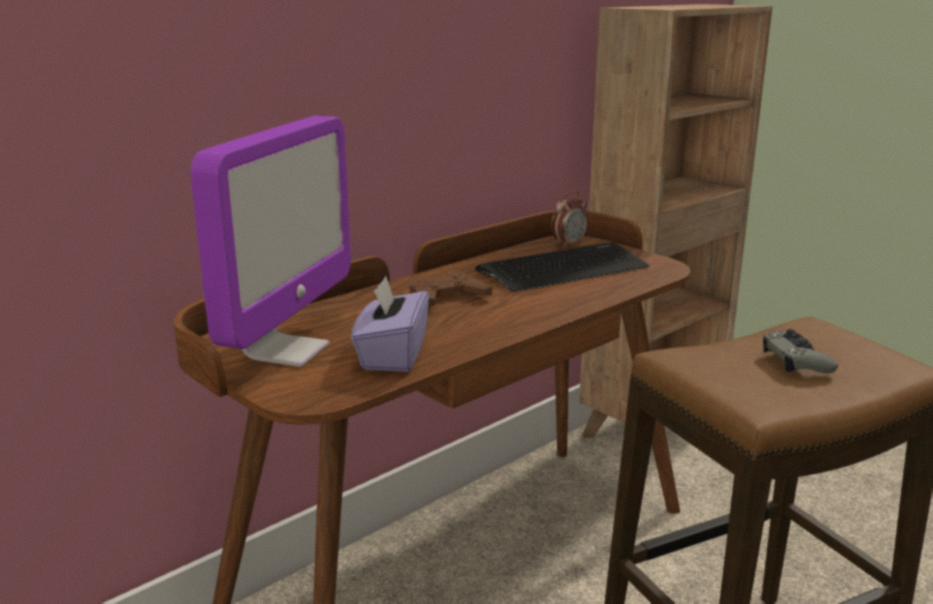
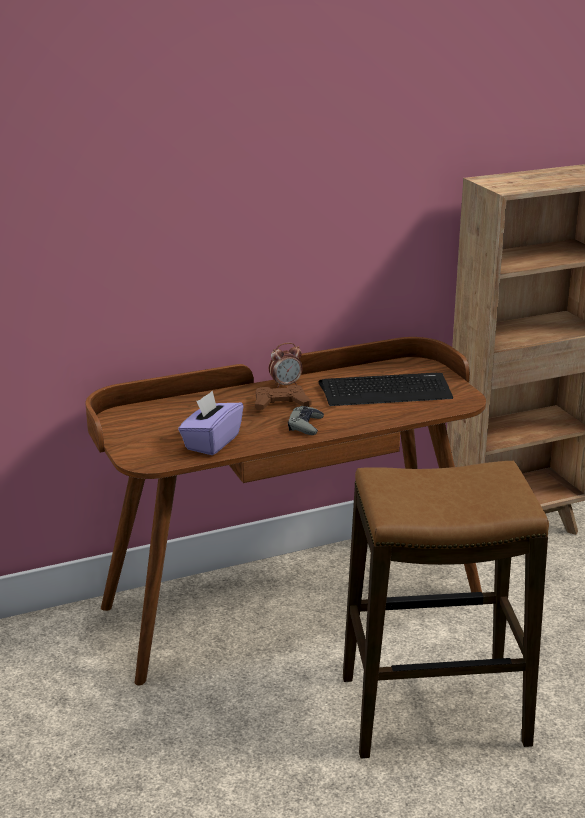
camera: 20 degrees right, 5 degrees up
monitor [190,116,351,367] -> none
alarm clock [551,191,588,248] -> alarm clock moved to [269,343,303,388]
grey game controller [763,329,838,373] -> grey game controller moved to [288,406,324,435]

